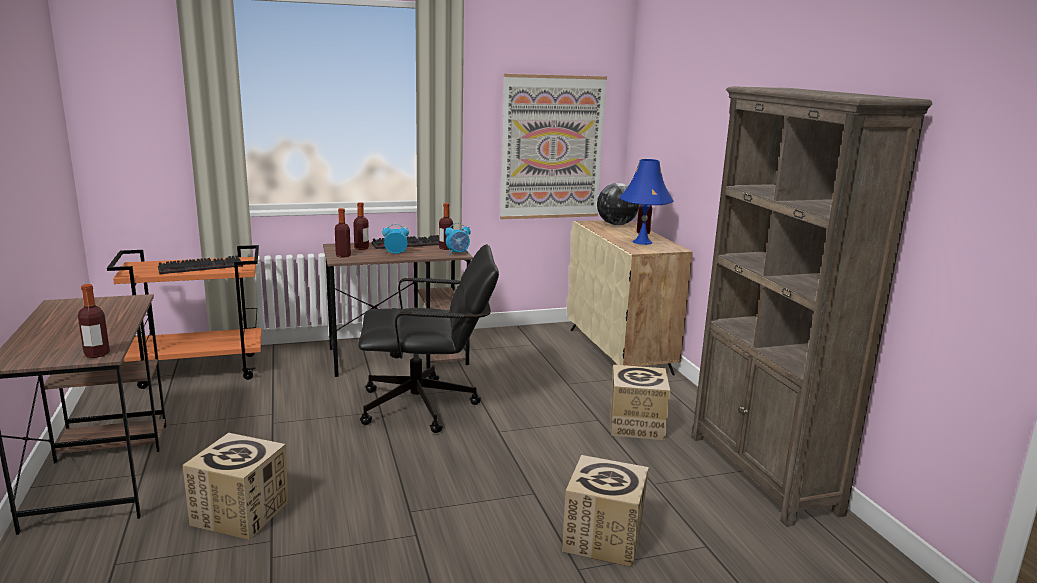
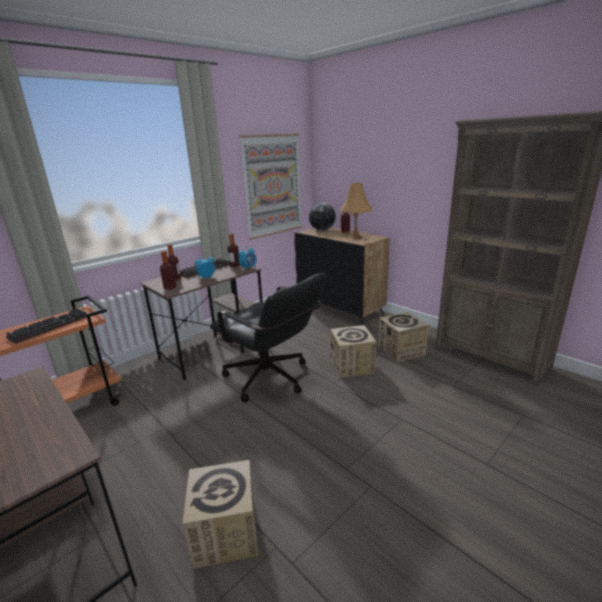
camera: 25 degrees left, 5 degrees up
bottle [78,284,110,358] -> none
black office chair [358,244,499,433] -> black office chair turned 75 degrees clockwise [210,273,326,402]
cardboard box [562,455,649,568] -> cardboard box moved to [330,325,376,378]
beige cabinet [567,220,693,375] -> black cabinet [294,227,390,325]
blue table lamp [619,159,674,245] -> orange table lamp [340,183,372,239]

